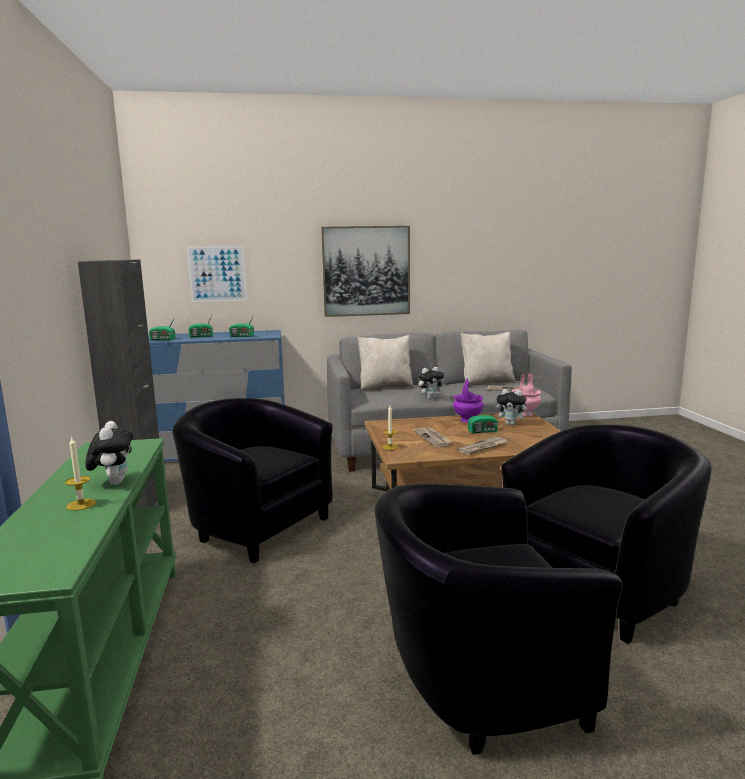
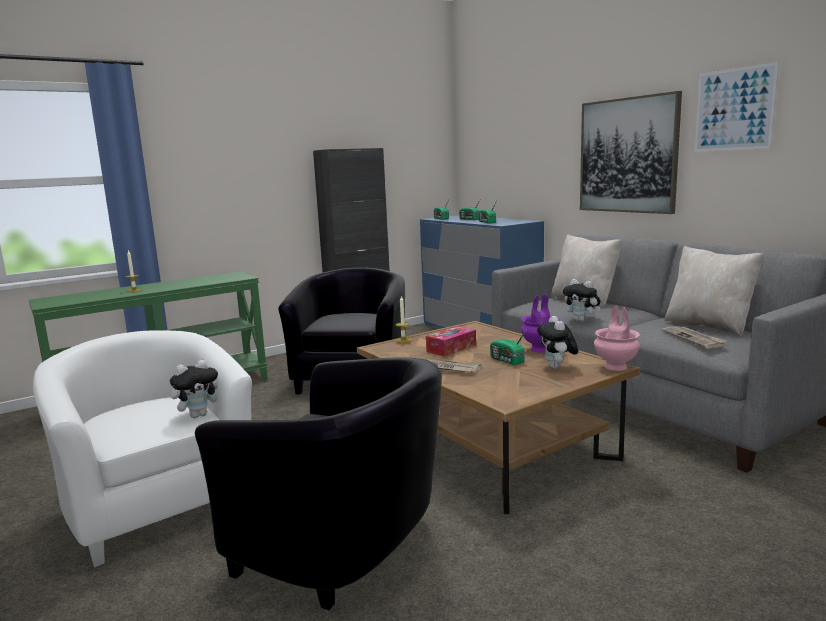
camera: 65 degrees right, 0 degrees up
plush toy [85,421,133,485] -> plush toy moved to [170,360,218,418]
picture [187,246,247,302] -> picture moved to [694,62,779,152]
black armchair [375,484,623,755] -> white armchair [33,330,252,567]
newspaper [414,427,452,447] -> tissue box [426,326,476,356]

